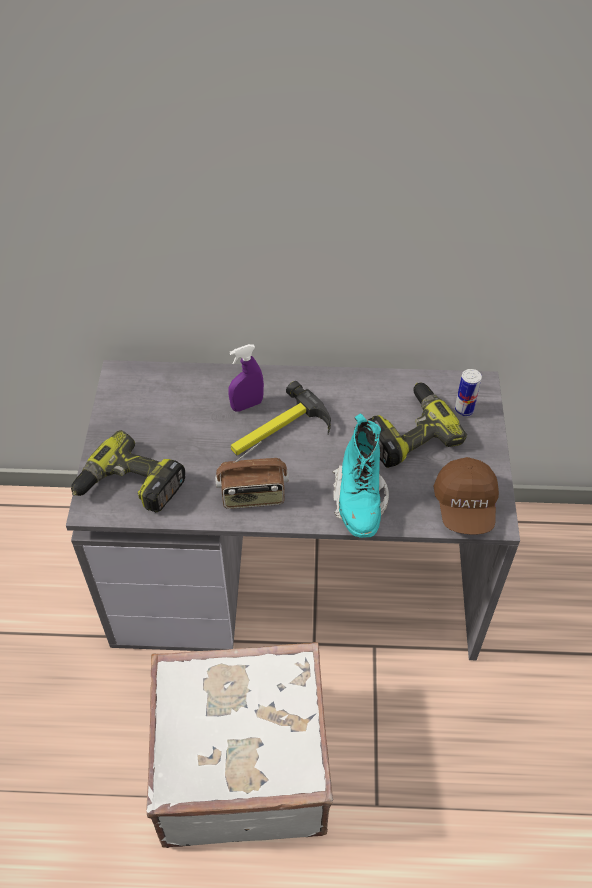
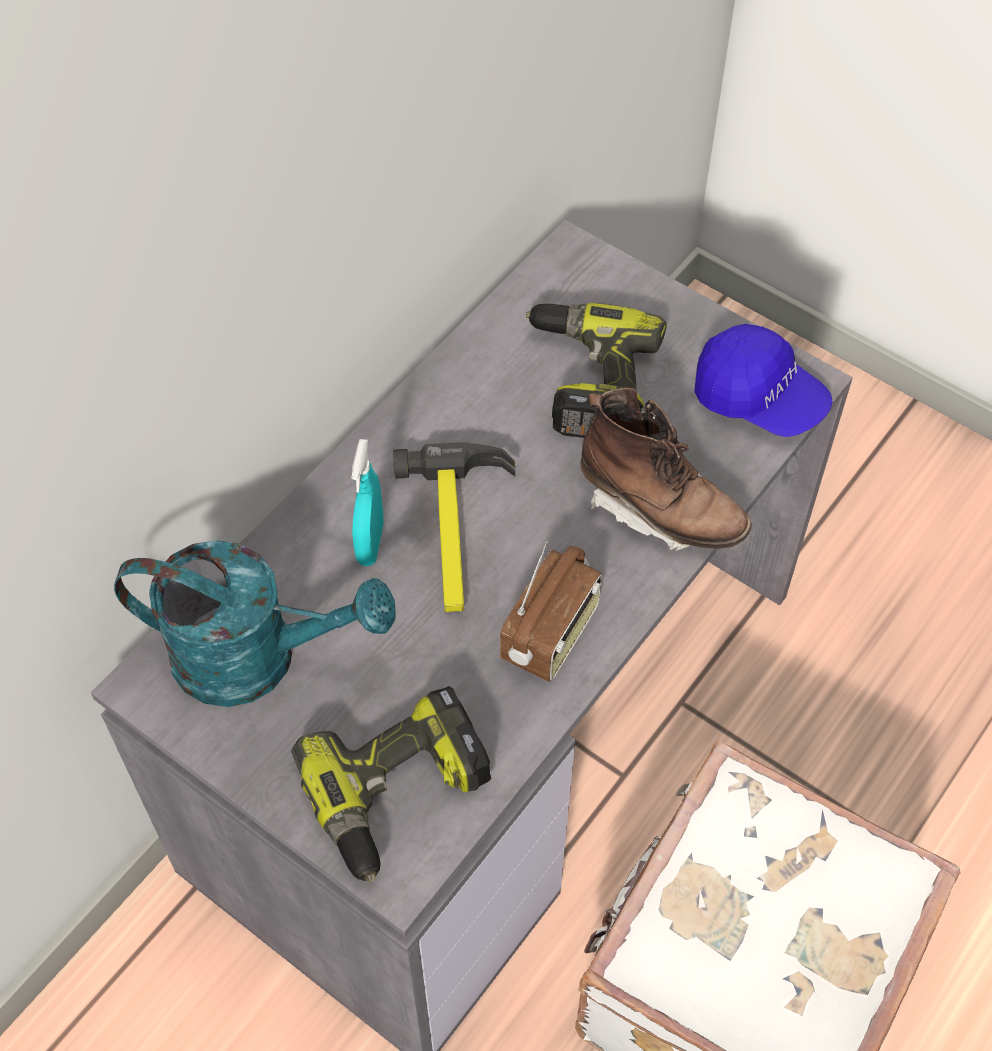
camera: 55 degrees left, 5 degrees up
purple spray bottle [228,344,264,412] -> turquoise spray bottle [352,439,383,567]
turquoise boot [333,413,389,538] -> brown boot [580,388,752,551]
brown cap [433,457,499,535] -> blue cap [694,324,833,437]
can [455,369,482,416] -> none
none -> turquoise watering can [114,540,395,707]

